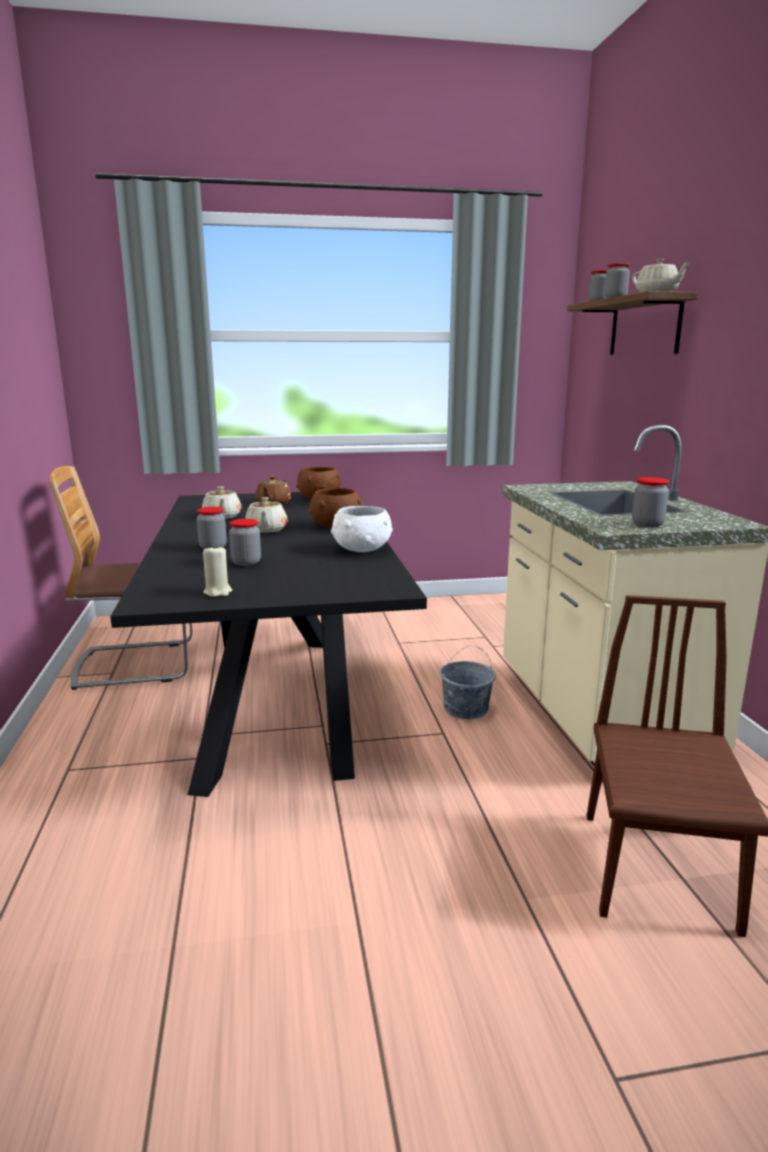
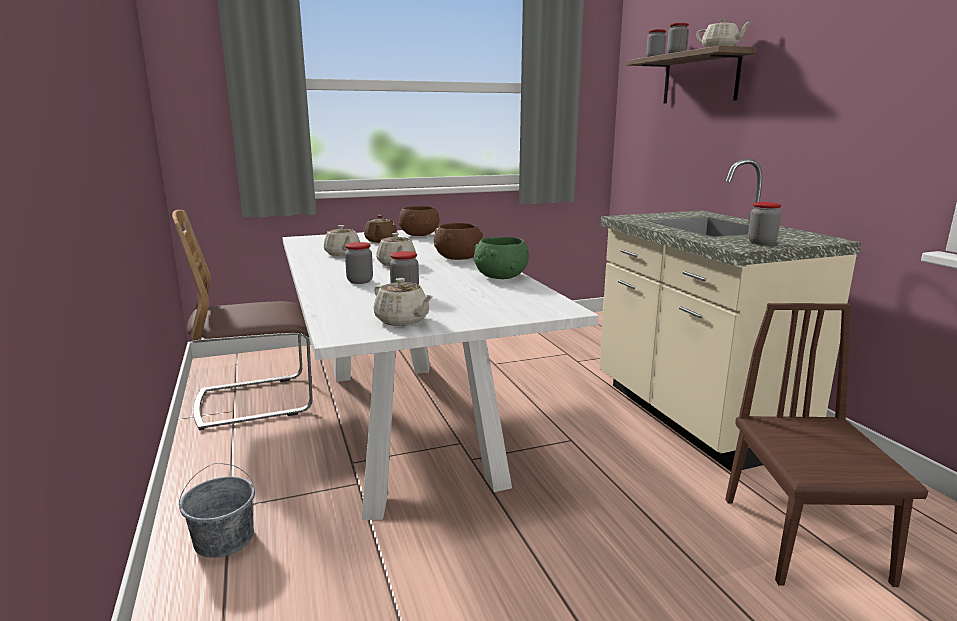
camera: 10 degrees left, 0 degrees up
black dining table [110,492,427,797] -> white dining table [283,228,599,520]
beige candle [203,545,232,597] -> beige teapot [374,278,433,326]
white bowl [331,506,393,552] -> green bowl [474,237,529,279]
grey bucket [440,645,496,719] -> grey bucket moved to [179,463,255,558]

